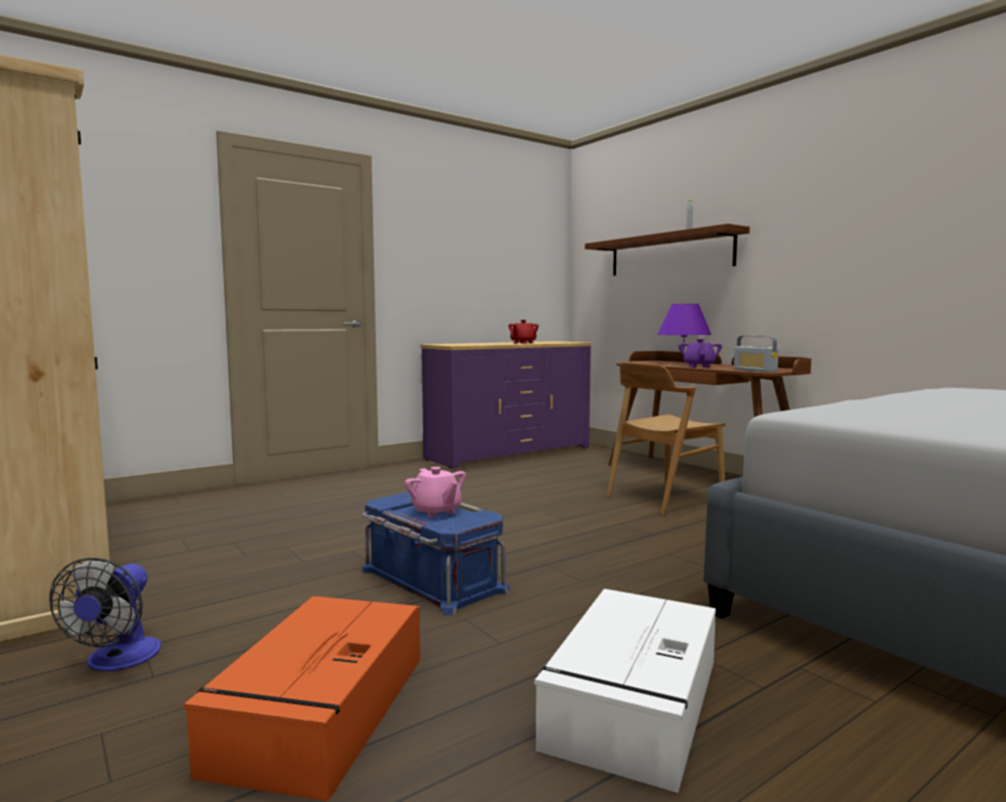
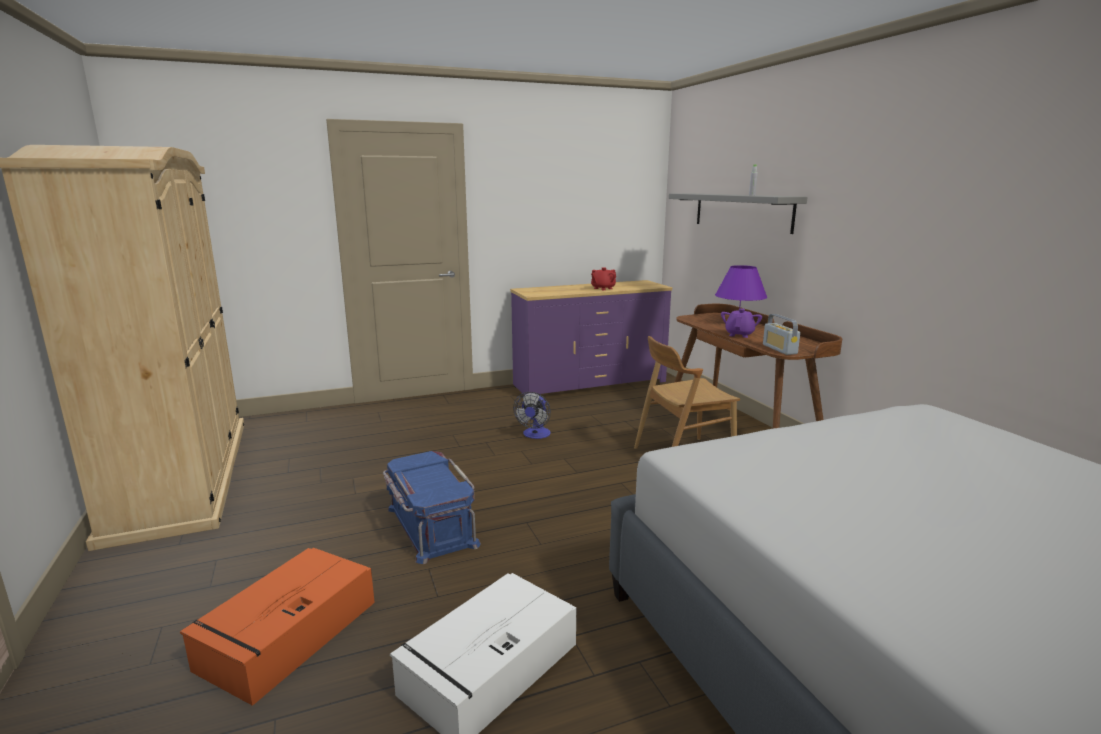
camera: 15 degrees right, 10 degrees up
fan [49,558,161,671] -> fan moved to [513,392,551,439]
pink teapot [405,467,466,518] -> none
brown shelf [585,224,750,276] -> grey shelf [669,193,808,234]

